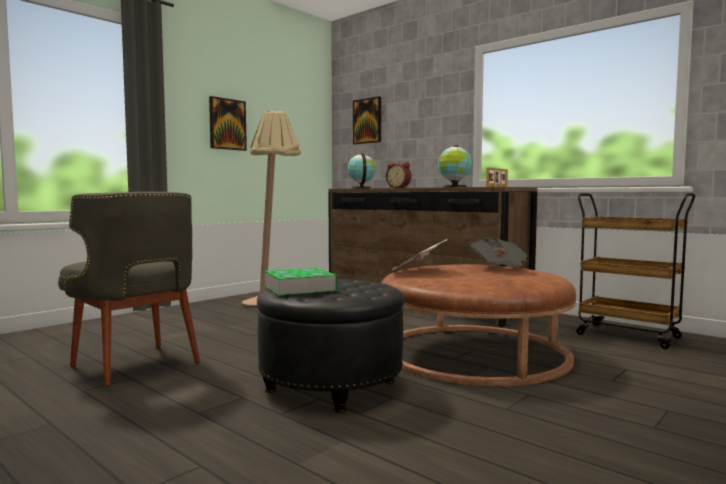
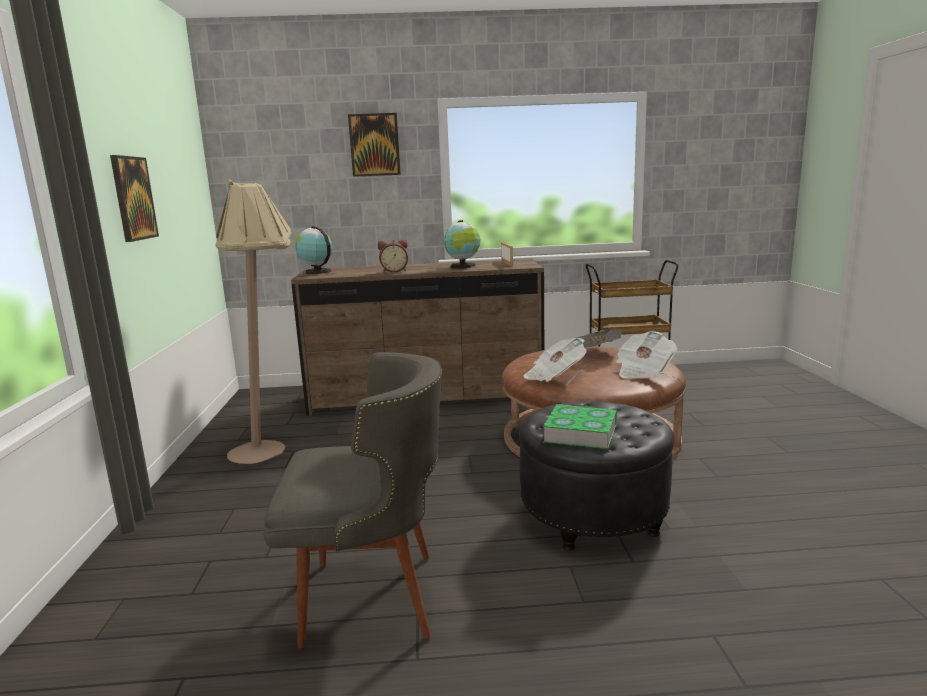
camera: 45 degrees left, 10 degrees up
picture [353,96,381,144] -> picture moved to [348,113,401,177]
none -> newspaper [616,331,677,379]

